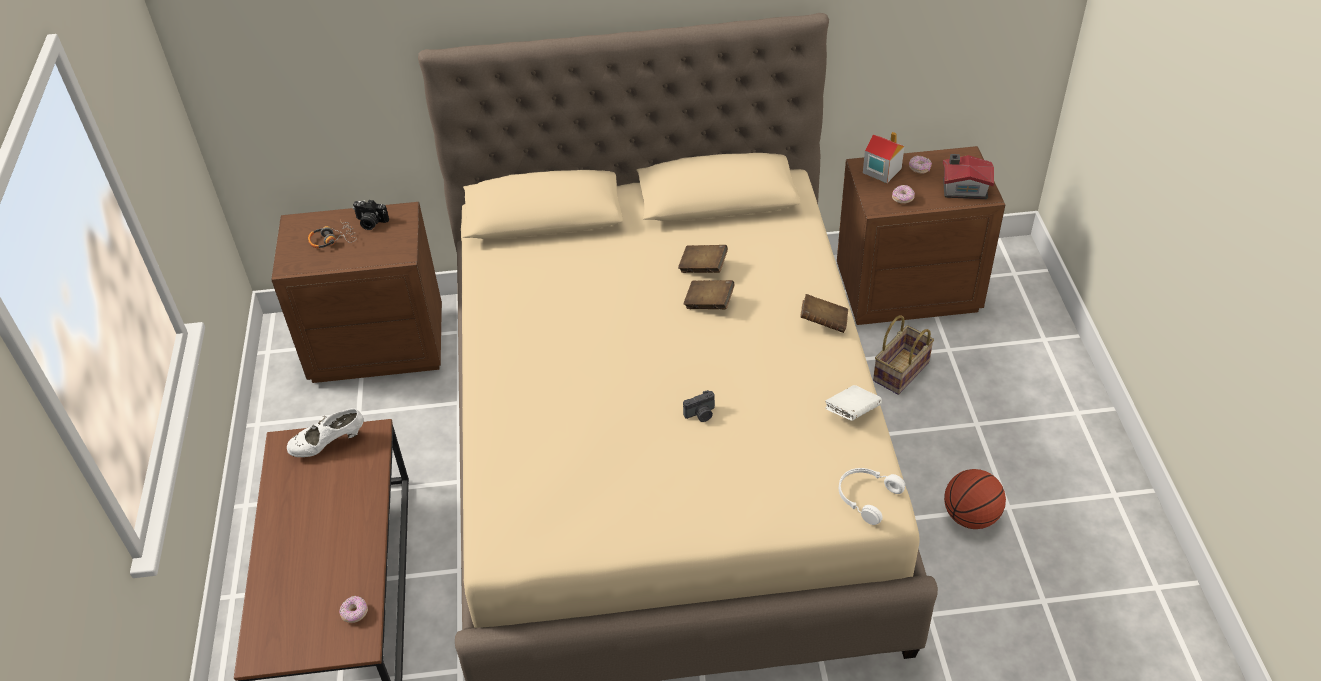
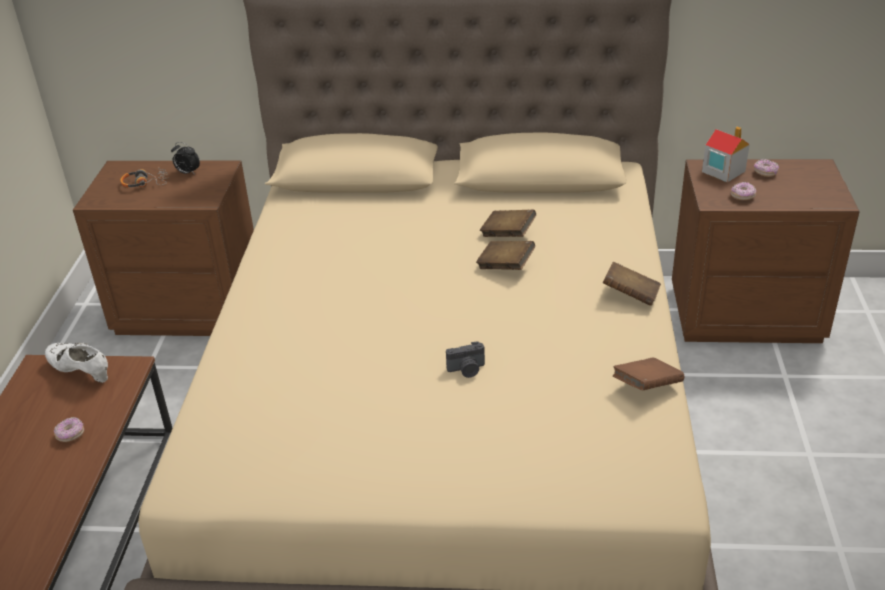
camera: 10 degrees right, 10 degrees down
white shoe [287,408,364,457] -> white shoe turned 45 degrees clockwise [45,343,108,383]
donut [339,596,368,623] -> donut moved to [54,417,84,442]
camera [353,200,389,230] -> alarm clock [171,142,200,175]
white book [825,385,882,421] -> brown book [612,358,684,390]
white headphones [839,468,905,525] -> none
basket [873,315,934,395] -> none
toy house [943,154,994,199] -> none
basketball [944,469,1006,529] -> none

